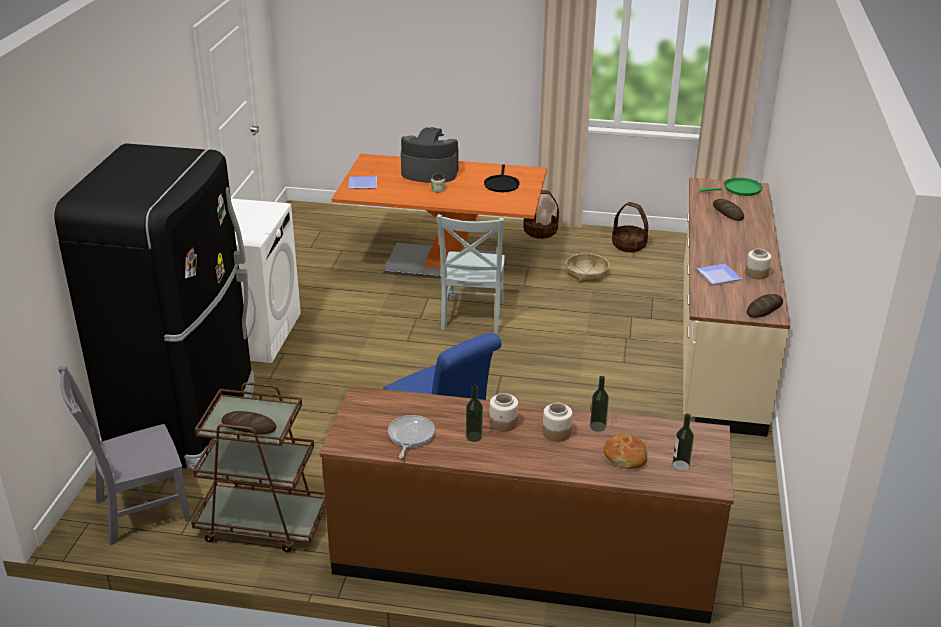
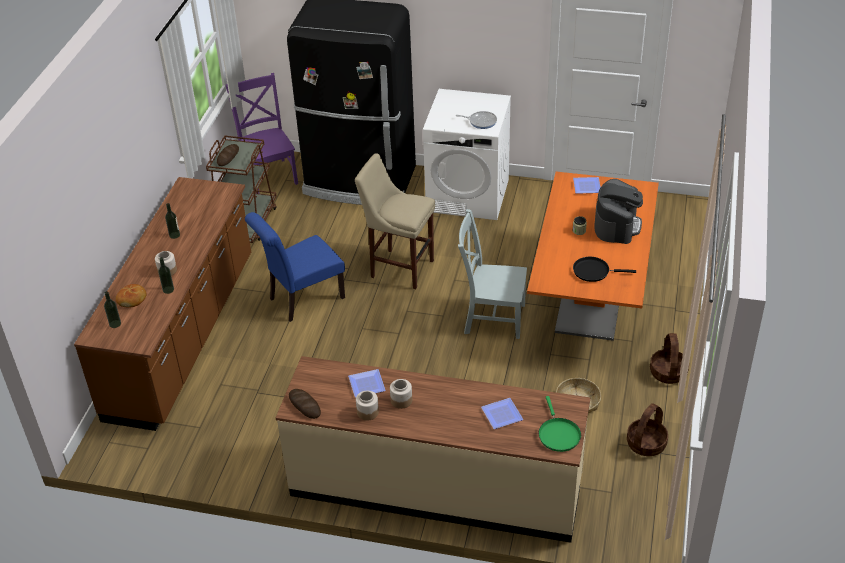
camera: 95 degrees right, 10 degrees up
grey chair [58,366,191,545] -> purple chair [226,73,298,194]
frying pan [388,415,435,458] -> frying pan moved to [457,111,497,129]
jar [489,393,518,432] -> jar moved to [390,379,412,409]
bread [713,199,744,221] -> plate [481,398,523,429]
none -> beige stool [355,153,435,289]

